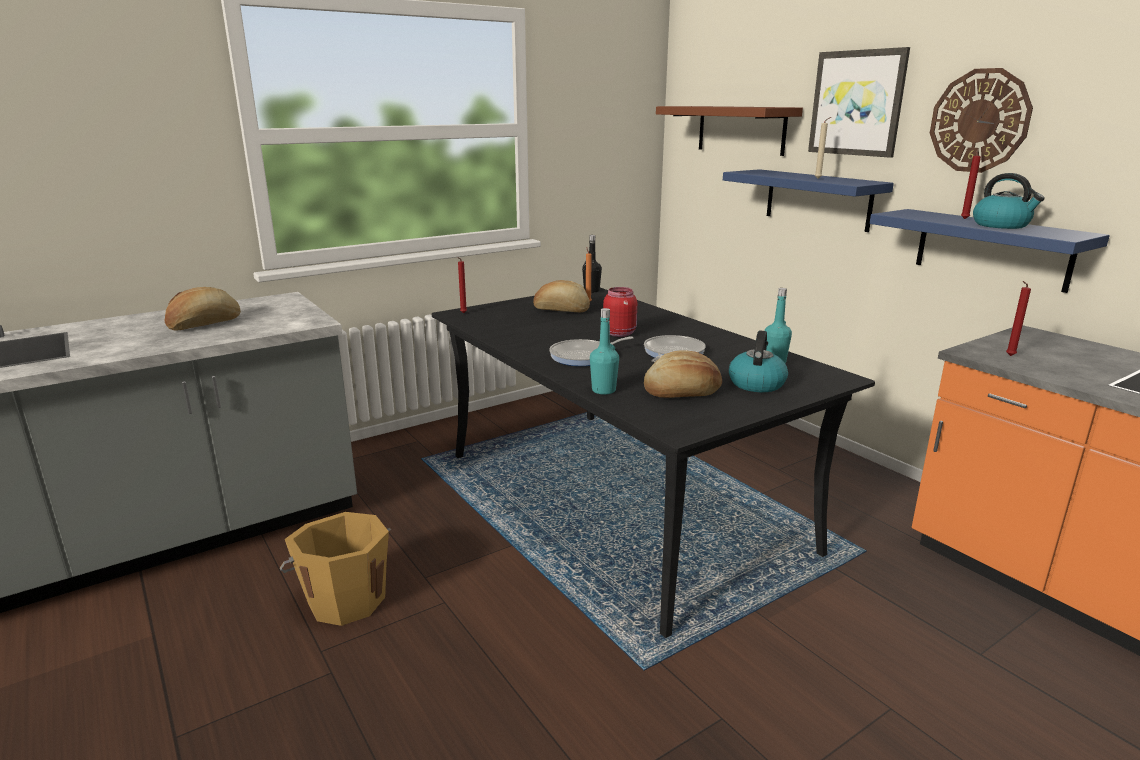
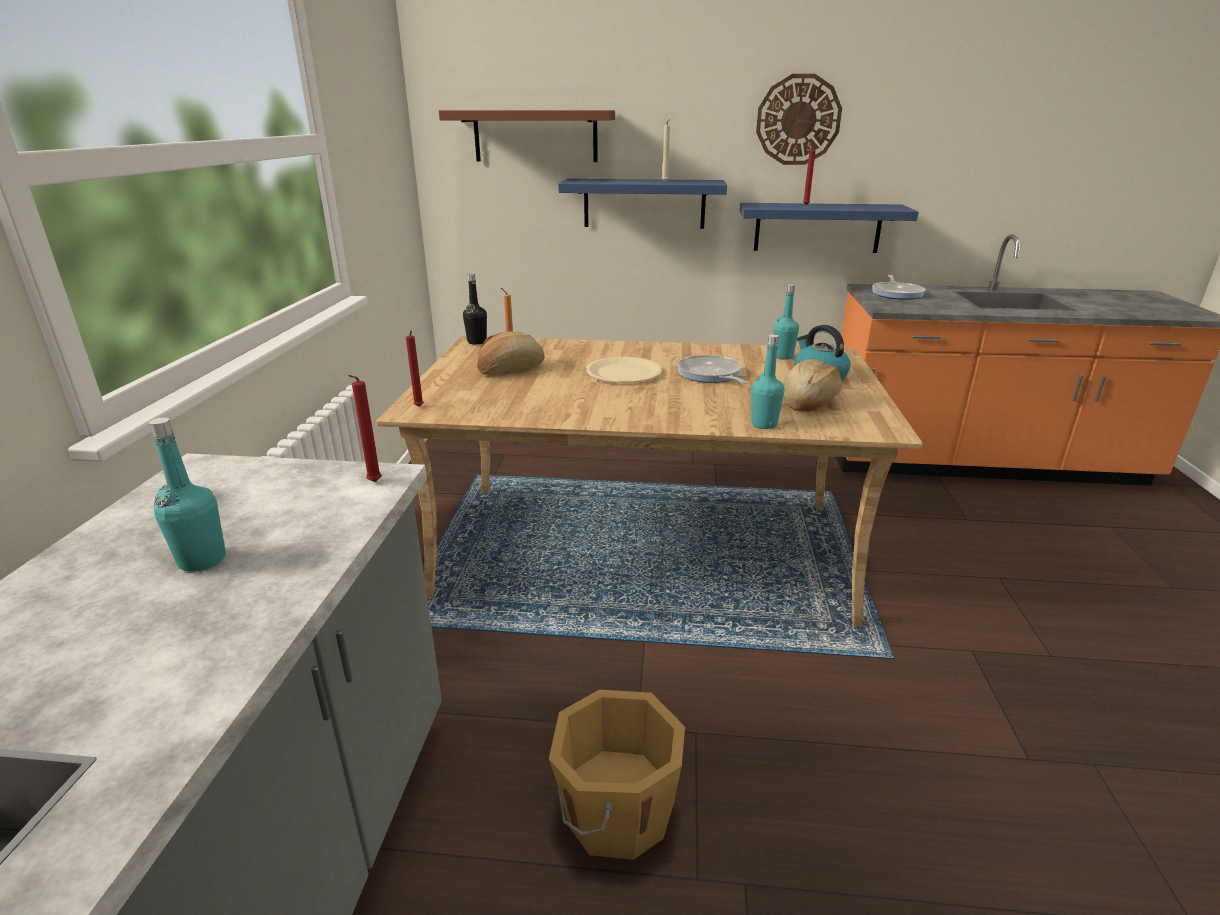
camera: 50 degrees left, 5 degrees up
bread [165,287,241,330] -> turquoise bottle [149,417,226,572]
black dining table [432,288,875,638] -> beige dining table [376,336,923,627]
frying pan [549,337,633,366] -> frying pan moved to [872,275,926,300]
red jar [603,287,637,337] -> beige plate [586,357,662,383]
picture [808,47,910,158] -> none
kettle [973,173,1045,229] -> none
red candle [1006,281,1031,356] -> red candle moved to [348,375,382,482]

